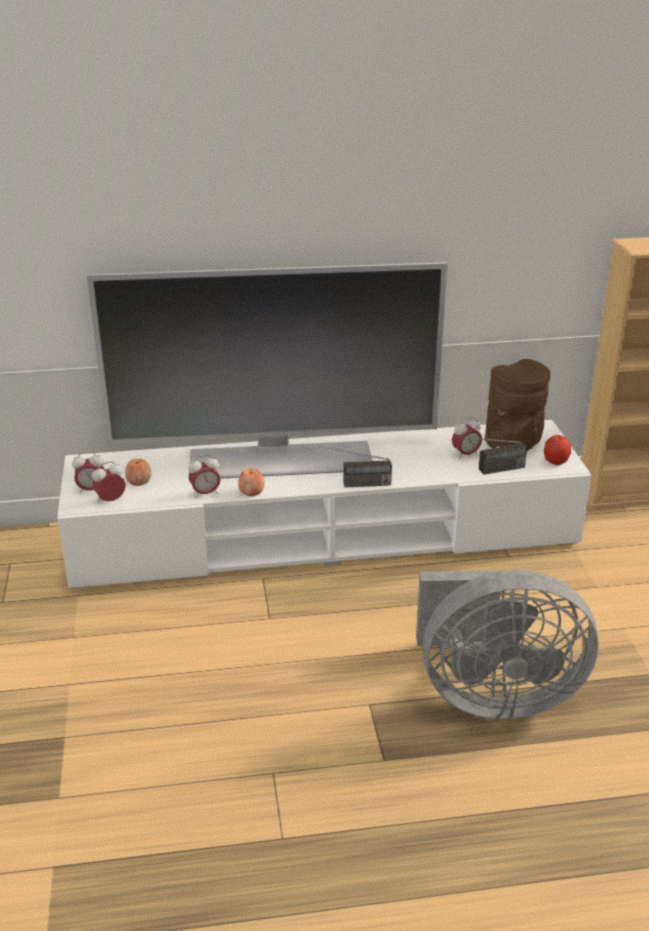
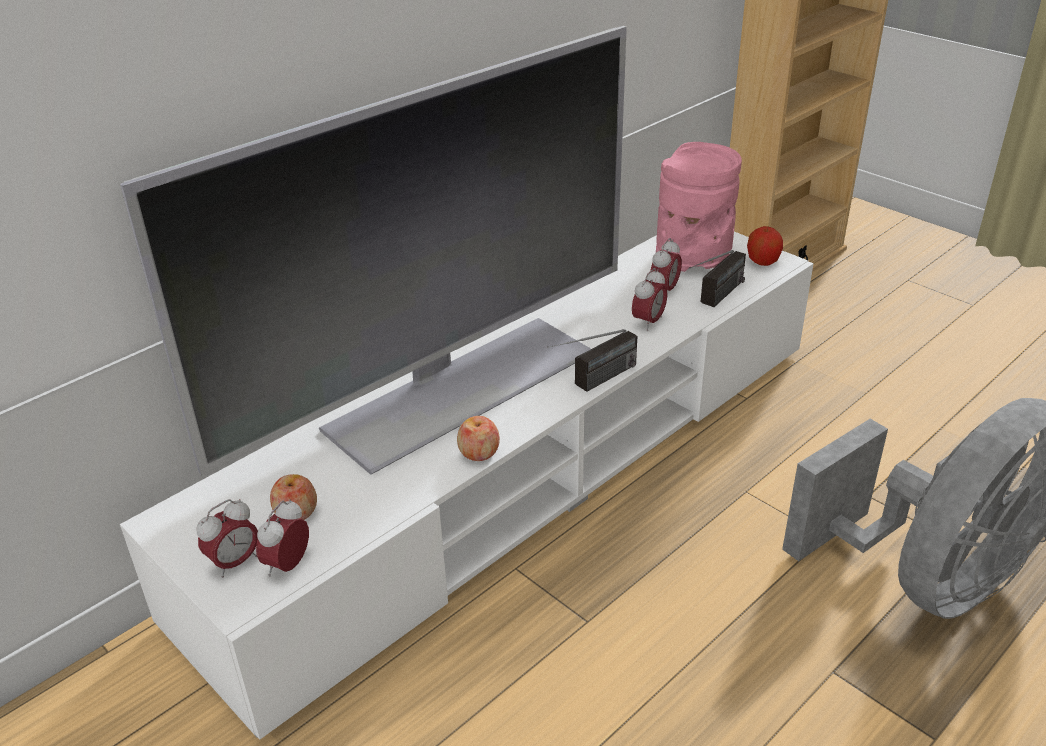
camera: 35 degrees left, 5 degrees up
alarm clock [188,455,221,498] -> alarm clock moved to [632,268,667,331]
brown vase [485,359,551,451] -> pink vase [656,142,742,272]

